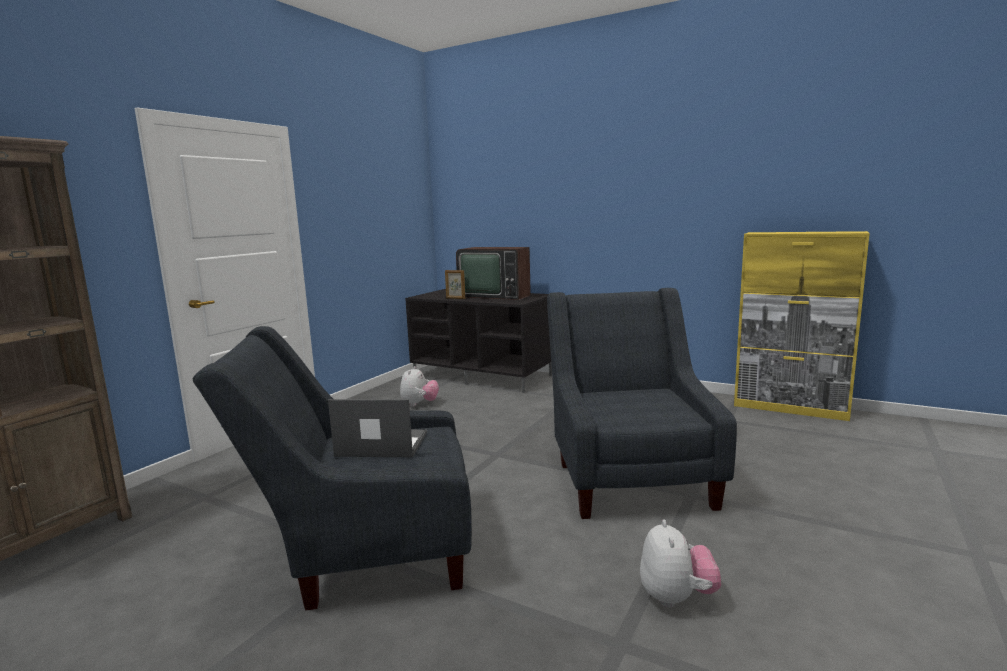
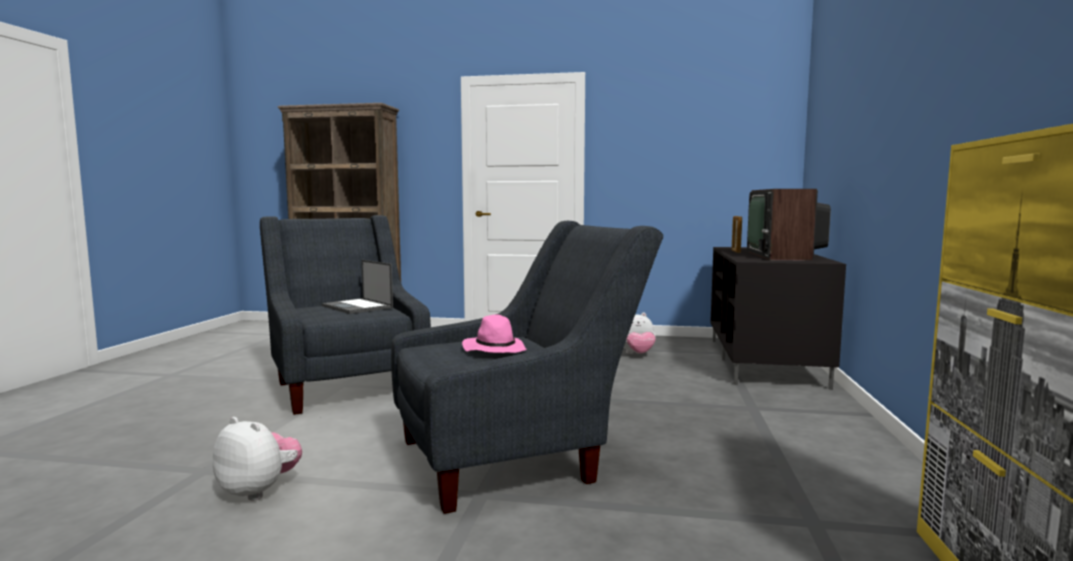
camera: 70 degrees right, 5 degrees down
laptop [328,399,427,457] -> laptop turned 150 degrees clockwise [322,260,393,314]
plush toy [640,519,721,608] -> plush toy turned 135 degrees counterclockwise [213,417,302,501]
none -> pink hat [462,314,527,353]

